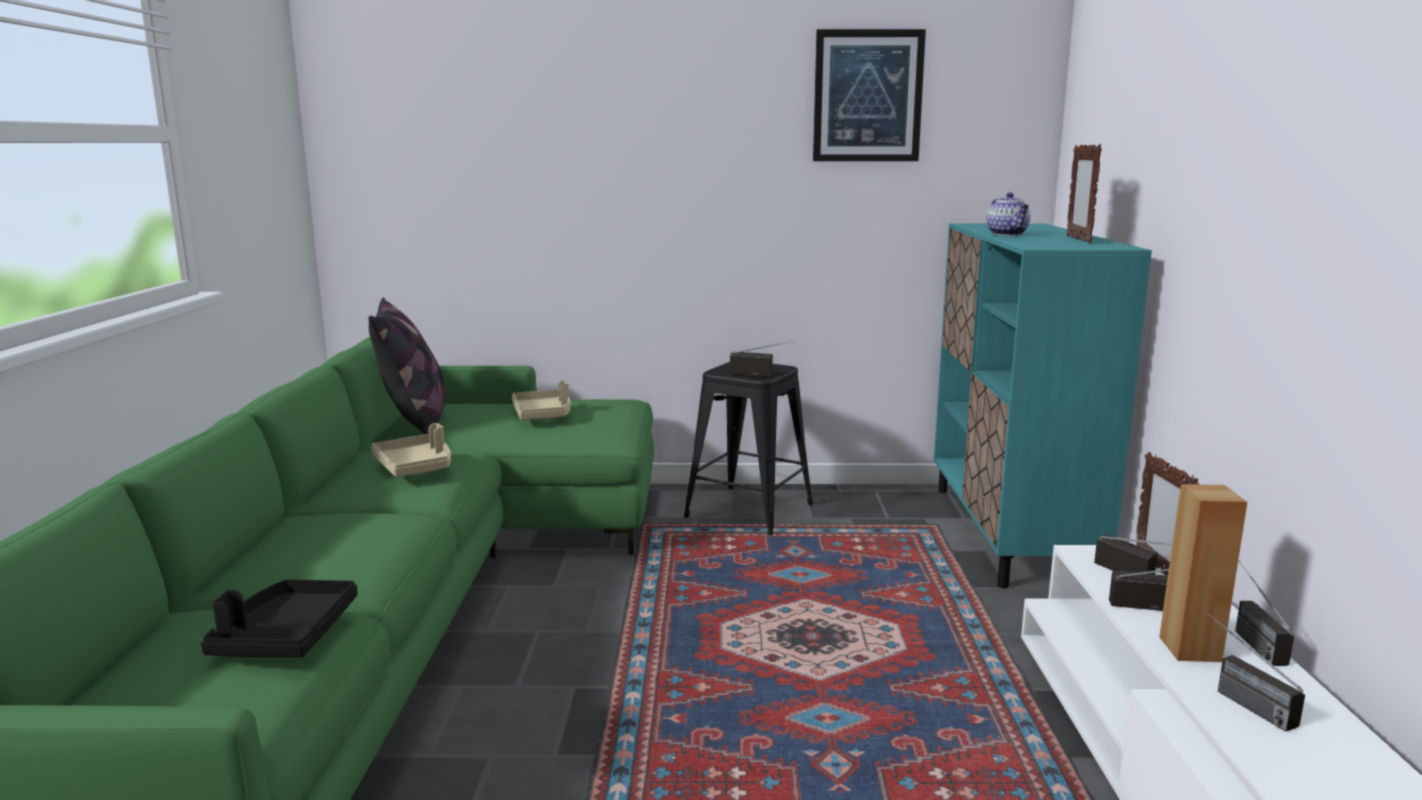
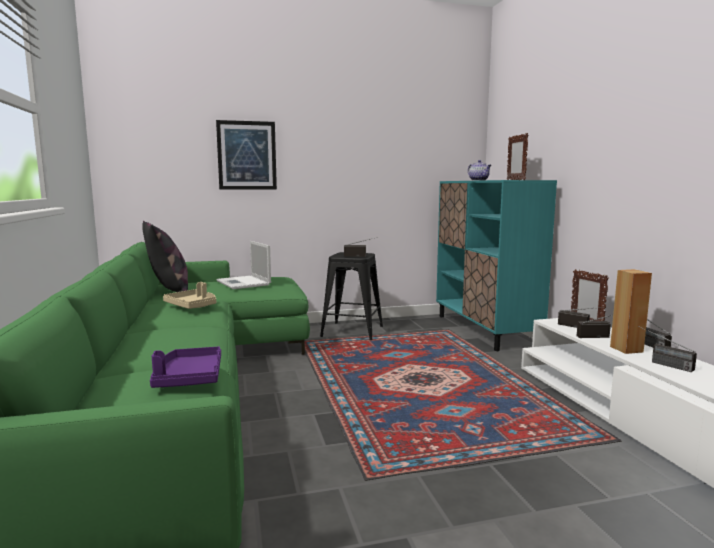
camera: 15 degrees left, 5 degrees down
black tray [201,579,358,657] -> purple tray [150,347,221,388]
beige tray [512,380,571,420] -> laptop [217,241,271,289]
picture [813,29,926,161] -> picture moved to [216,120,277,190]

